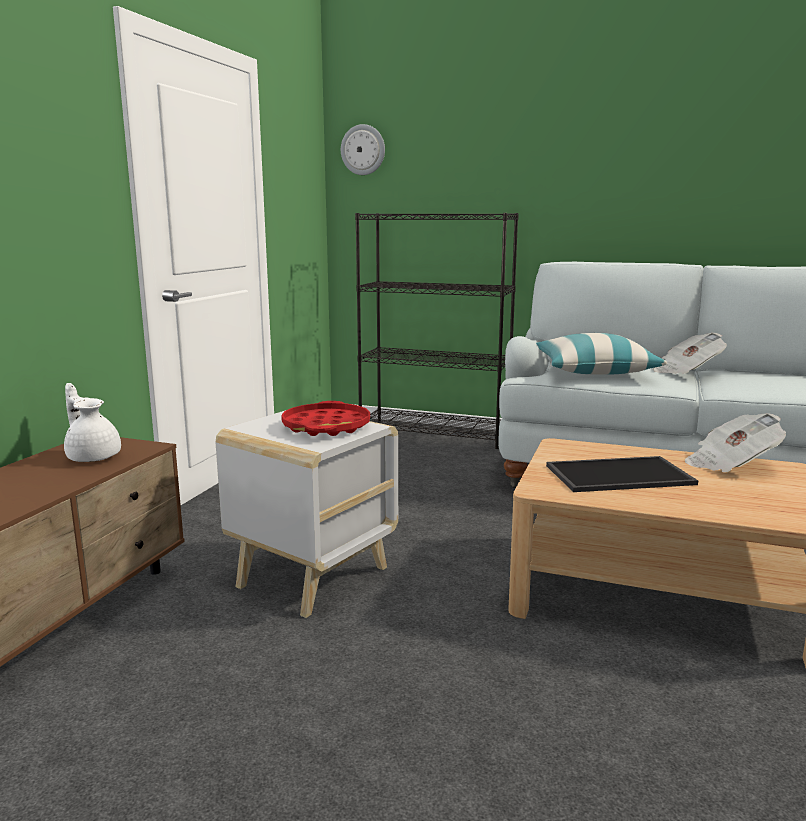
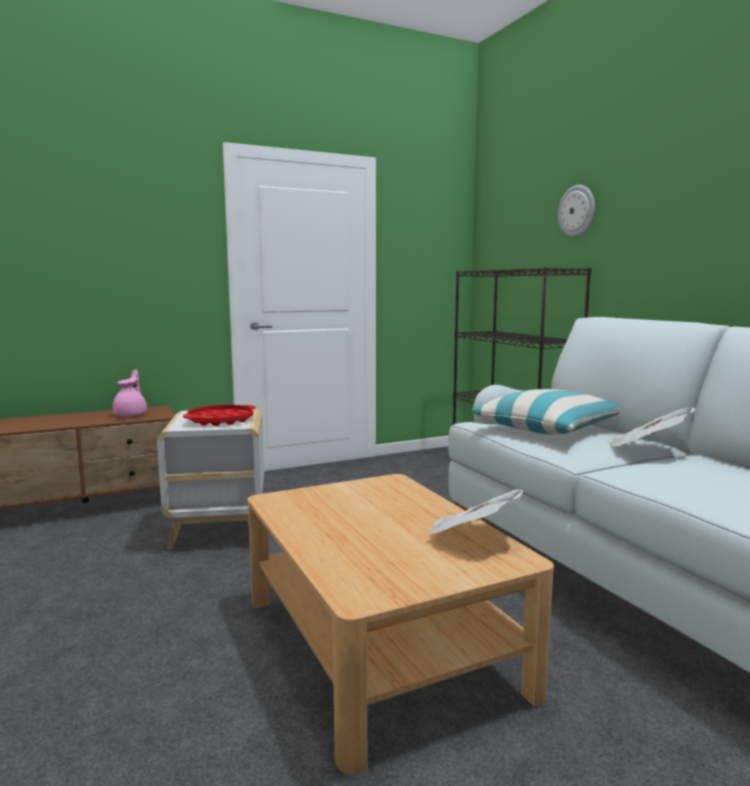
camera: 45 degrees right, 5 degrees down
white teapot [64,383,121,462] -> pink teapot [113,369,147,417]
wall clock [341,124,385,175] -> wall clock moved to [558,185,595,237]
tray [546,456,698,492] -> none

